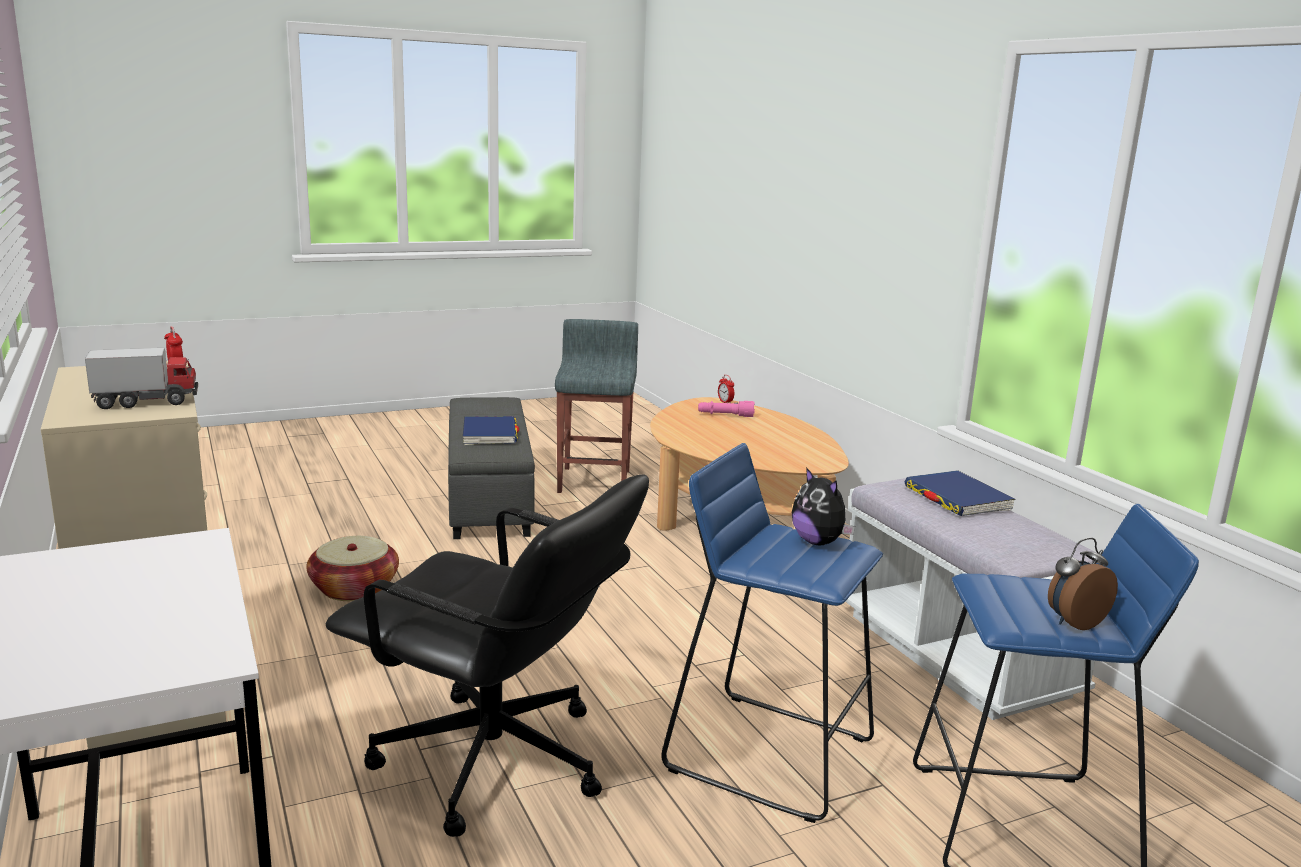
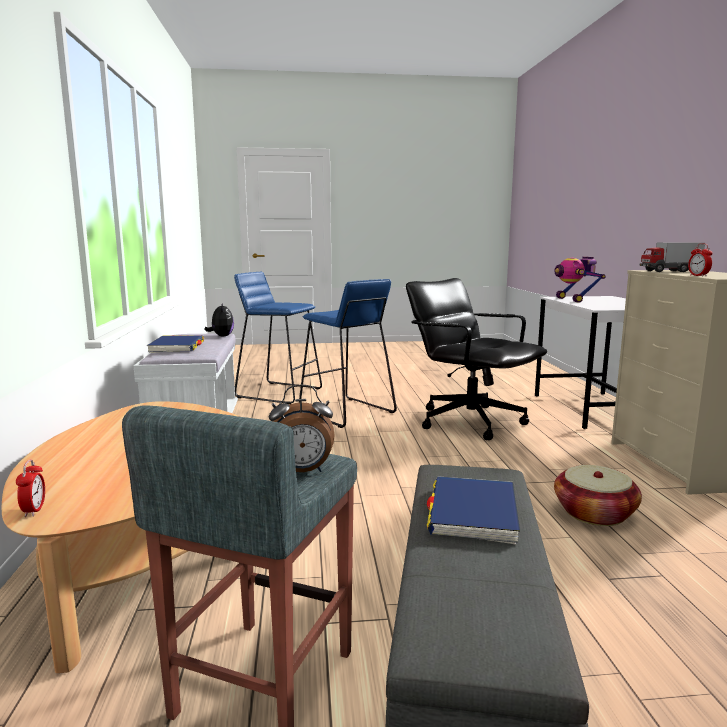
camera: 160 degrees left, 5 degrees down
pink flashlight [698,401,755,417] -> none
plush toy [792,467,855,545] -> plush toy moved to [205,302,234,337]
alarm clock [1048,538,1118,630] -> alarm clock moved to [269,385,335,472]
none -> toy robot [554,257,606,303]

